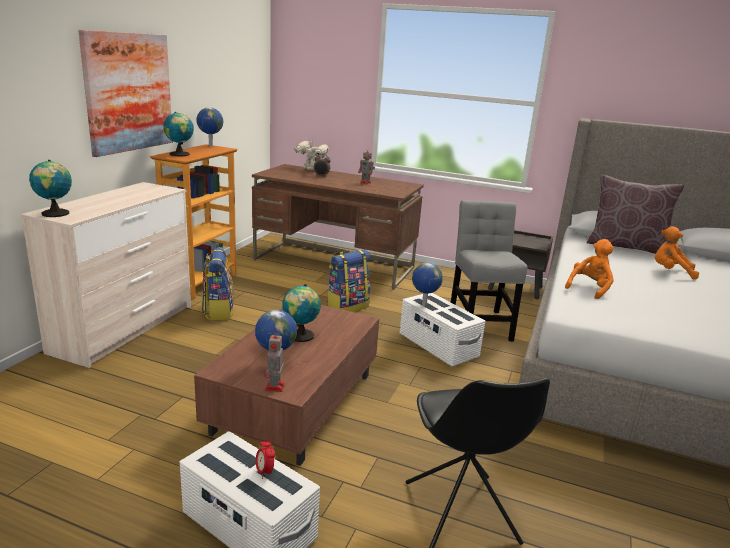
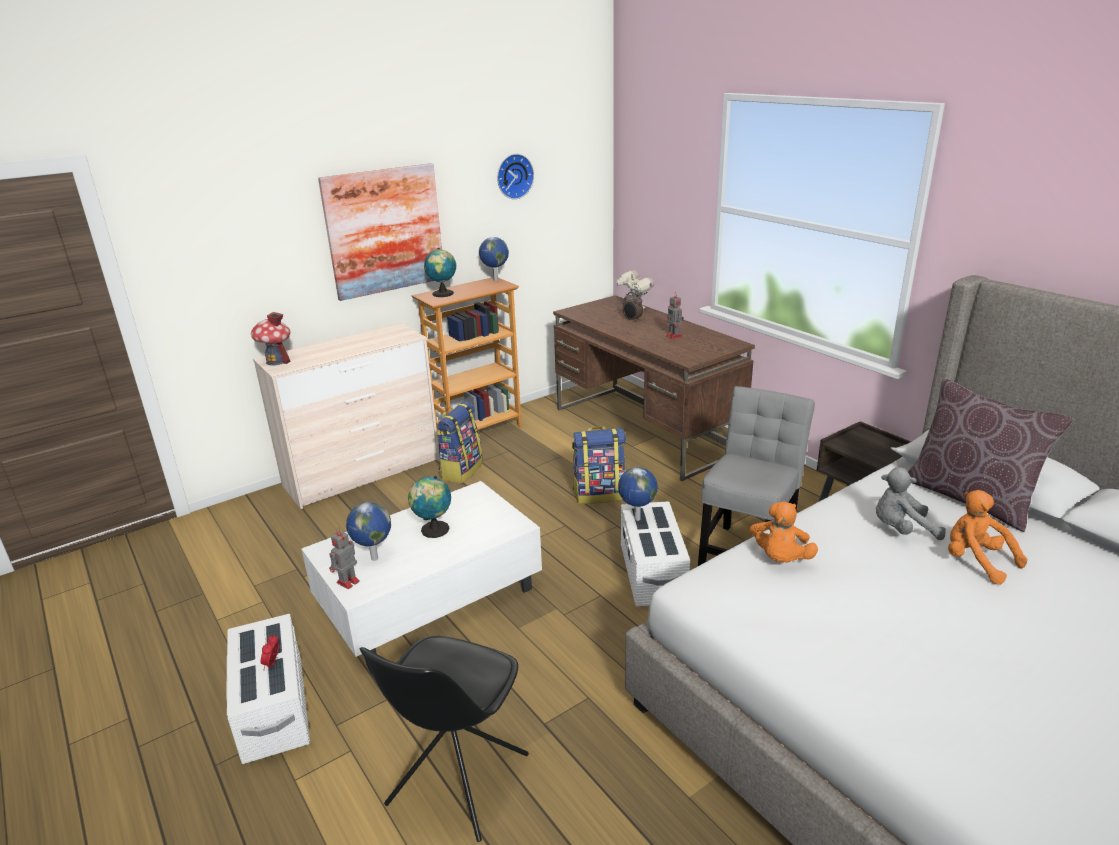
camera: 35 degrees right, 5 degrees up
globe [29,160,72,217] -> toy house [251,312,291,365]
brown coffee table [194,305,379,466] -> white coffee table [301,481,542,665]
orange plush toy [565,239,614,299] -> orange plush toy turned 120 degrees clockwise [750,501,818,563]
none -> wall clock [497,154,534,199]
none -> grey plush toy [876,467,946,540]

